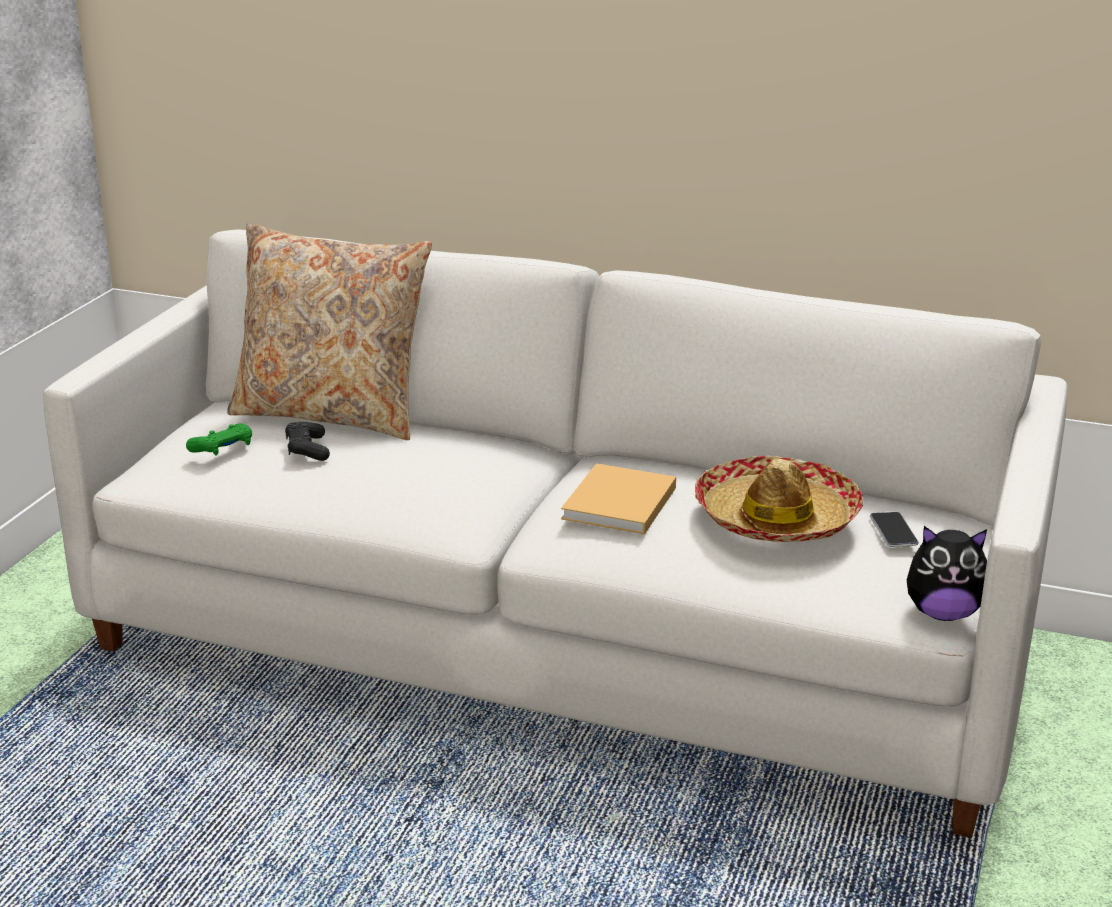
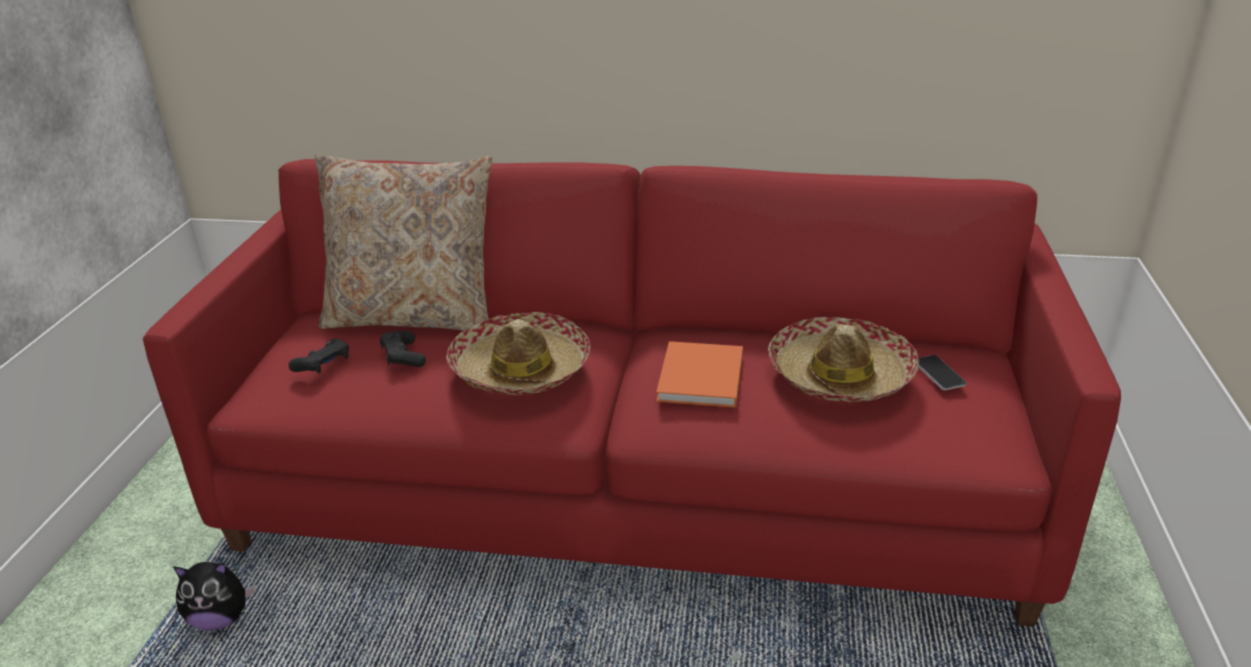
camera: 10 degrees left, 5 degrees up
white sofa [43,229,1068,838] -> red sofa [143,159,1121,627]
green game controller [186,423,252,455] -> black game controller [289,338,349,373]
beige book [561,463,676,535] -> orange book [656,341,743,408]
plush toy [907,526,987,621] -> plush toy moved to [173,562,256,631]
none -> hat [446,312,591,395]

